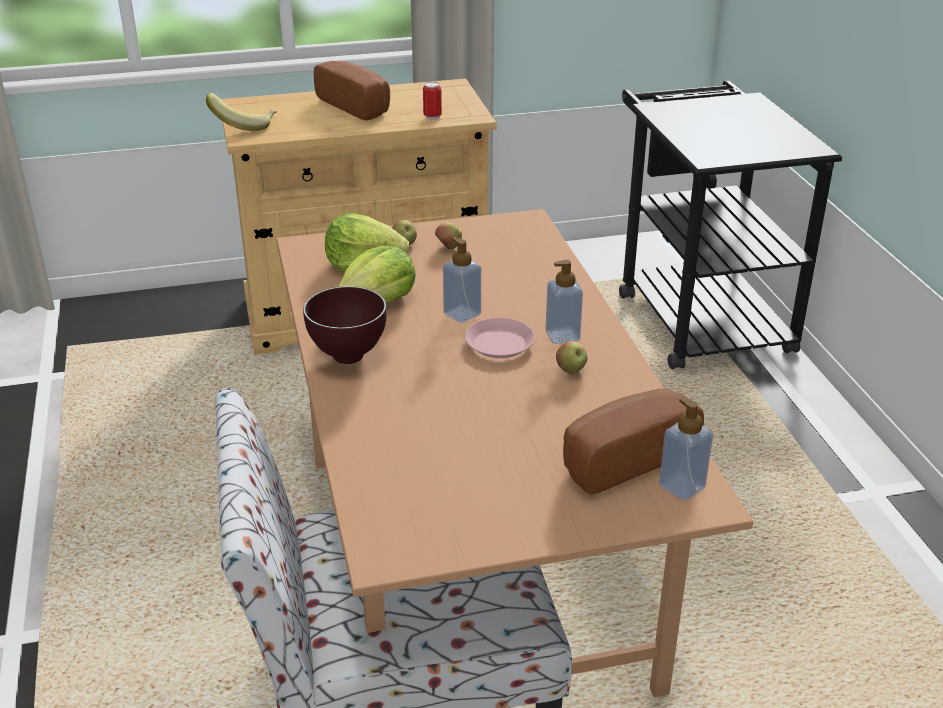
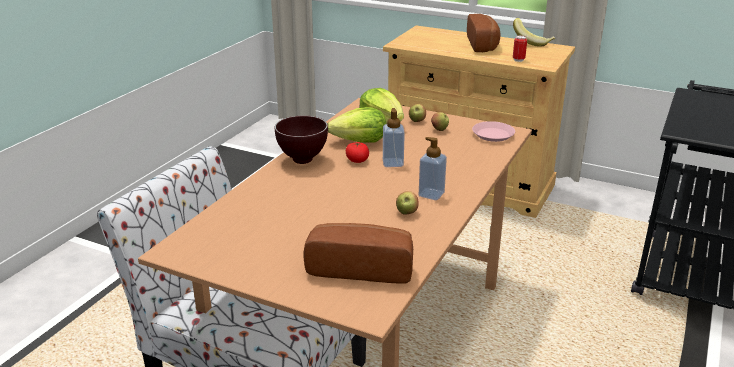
camera: 40 degrees right, 5 degrees down
banana [206,93,277,131] -> banana moved to [513,18,555,47]
pink plate [465,318,535,358] -> pink plate moved to [472,121,515,142]
soap dispenser [659,397,713,501] -> none
none -> tomato [346,142,369,163]

